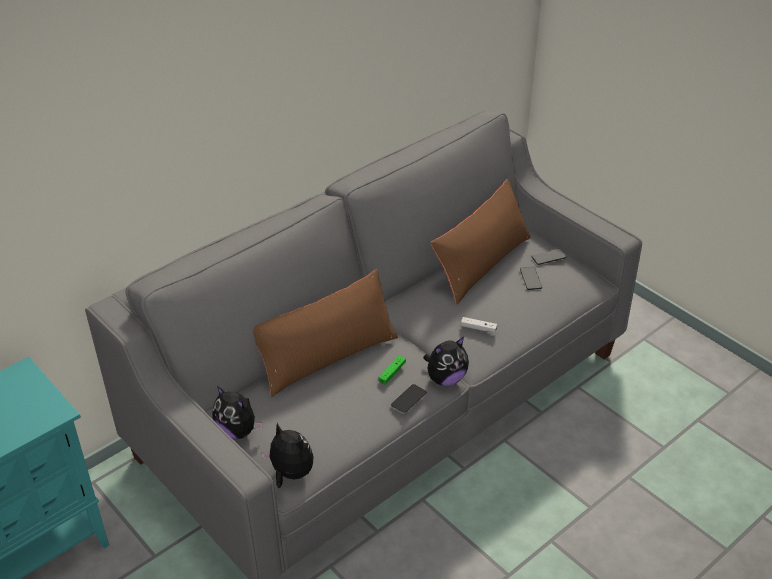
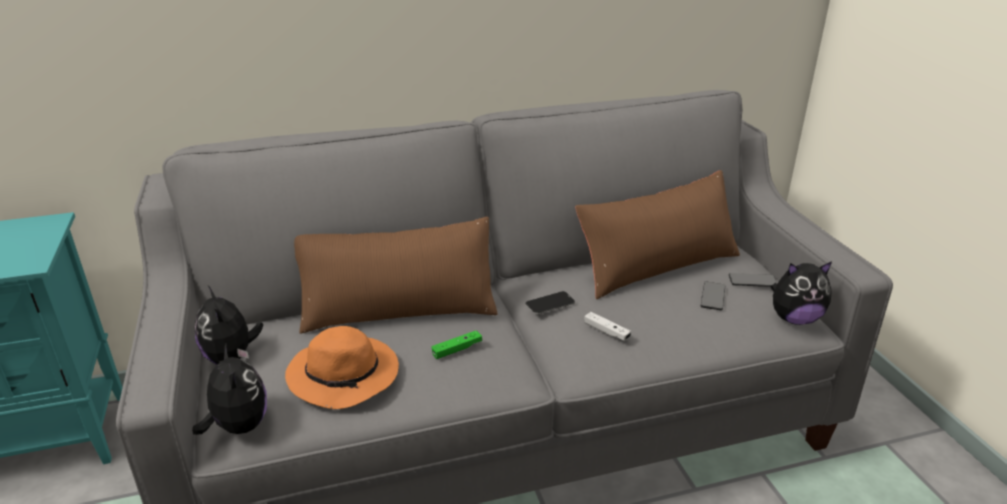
camera: 25 degrees right, 10 degrees down
phone [391,384,427,413] -> phone moved to [526,291,575,315]
plush toy [423,337,469,386] -> plush toy moved to [771,261,832,325]
none -> orange hat [285,326,399,409]

